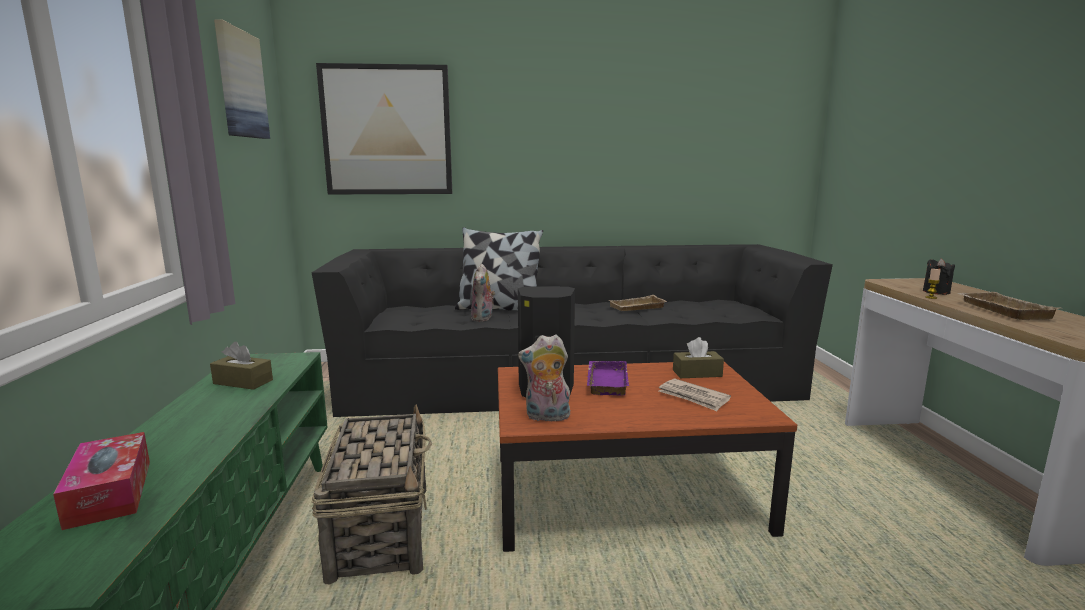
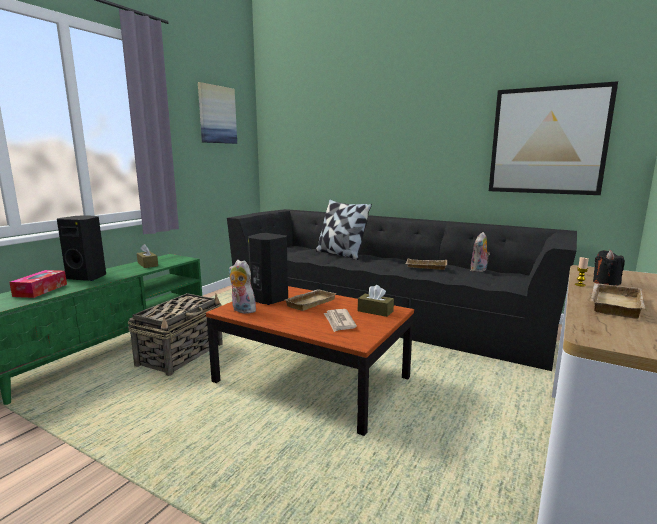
camera: 35 degrees right, 0 degrees up
picture [316,63,452,194] -> picture moved to [489,81,618,195]
plush toy [471,264,495,322] -> plush toy moved to [470,232,490,272]
purple tray [587,361,629,396] -> beige tray [285,289,336,311]
none -> black speaker [57,215,106,281]

